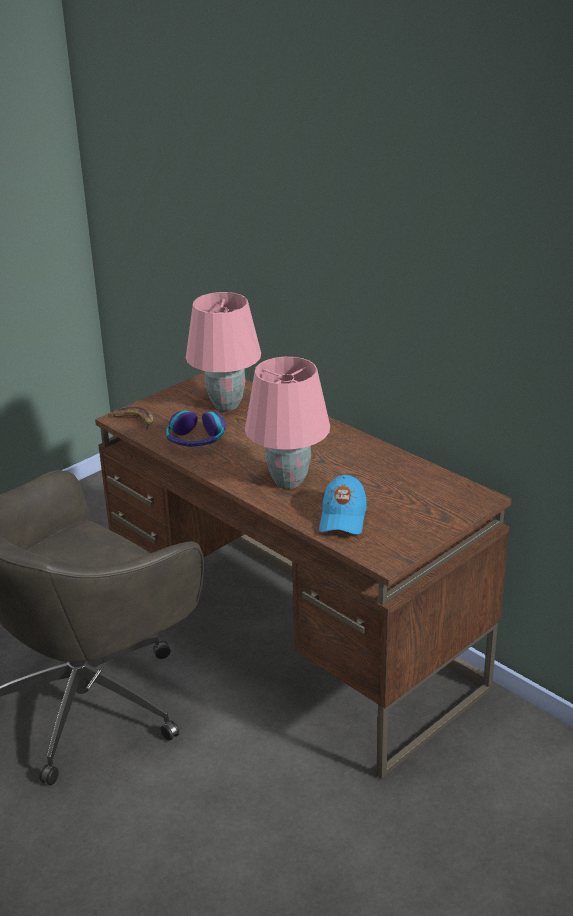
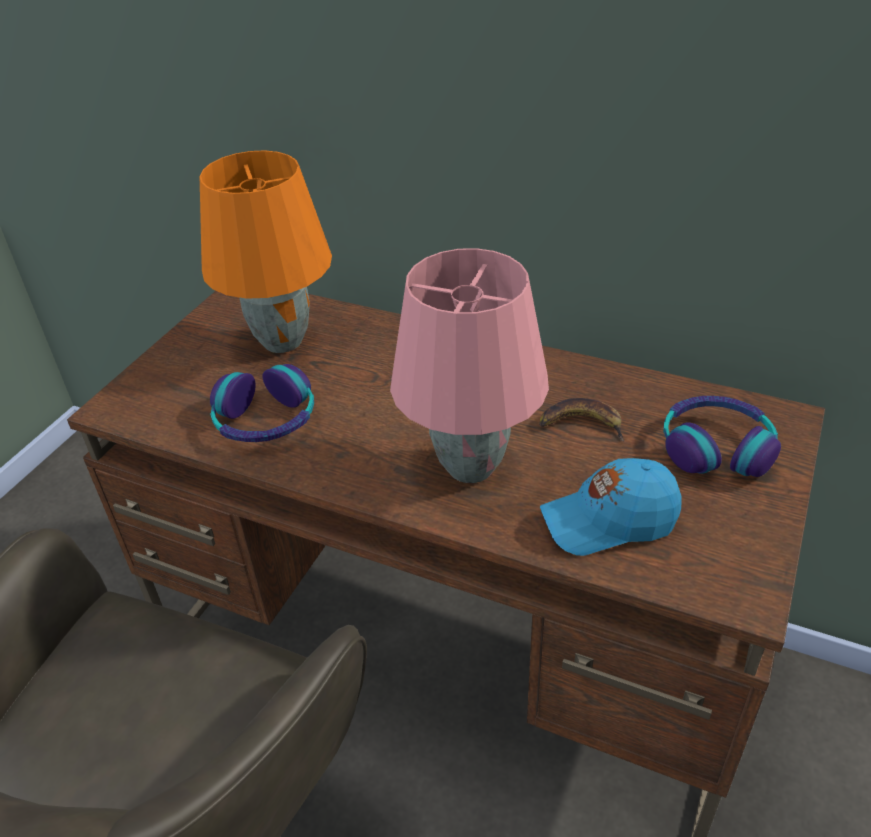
camera: 20 degrees left, 10 degrees up
banana [113,407,153,430] -> banana moved to [539,398,624,441]
pink table lamp [186,292,261,411] -> orange table lamp [200,150,332,353]
blue cap [319,475,367,535] -> blue cap turned 90 degrees clockwise [540,458,682,556]
none -> headphones [663,396,781,477]

